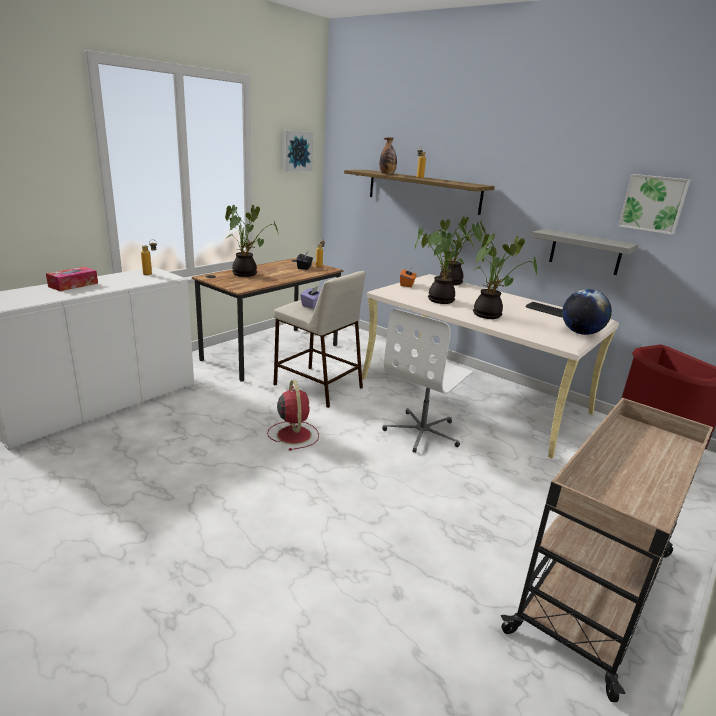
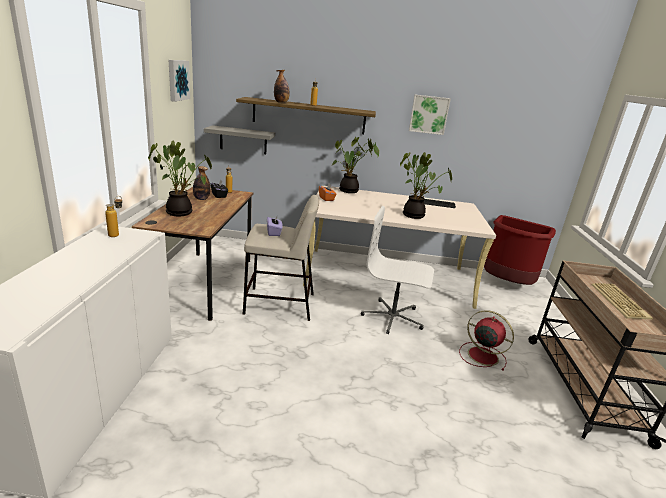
camera: 35 degrees left, 0 degrees up
tissue box [46,267,98,291] -> none
red fan [267,380,319,451] -> red fan moved to [459,310,514,371]
white office chair [382,309,473,453] -> white office chair turned 105 degrees clockwise [361,206,434,334]
potted plant [415,228,474,304] -> none
grey shelf [531,229,639,275] -> grey shelf moved to [204,125,275,154]
globe [562,289,612,335] -> none
picture [618,174,690,235] -> picture moved to [409,95,451,135]
none -> bottle [193,166,210,200]
none -> keyboard [591,283,653,319]

